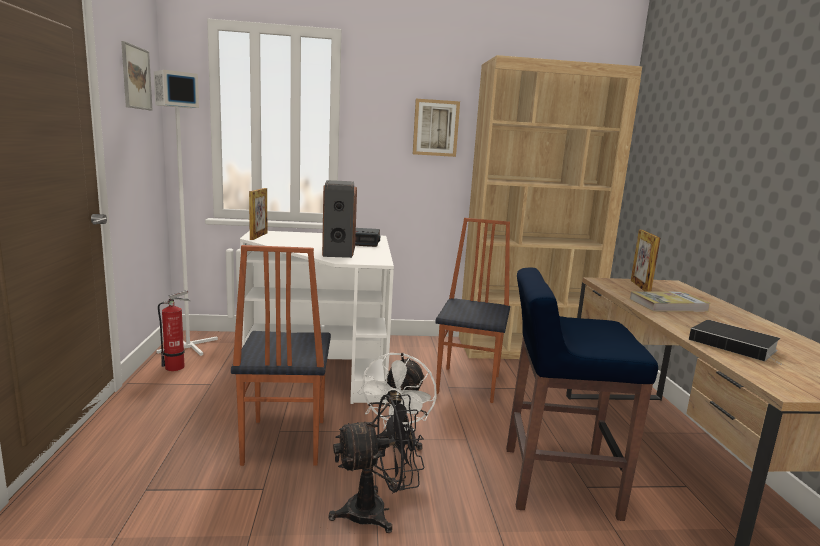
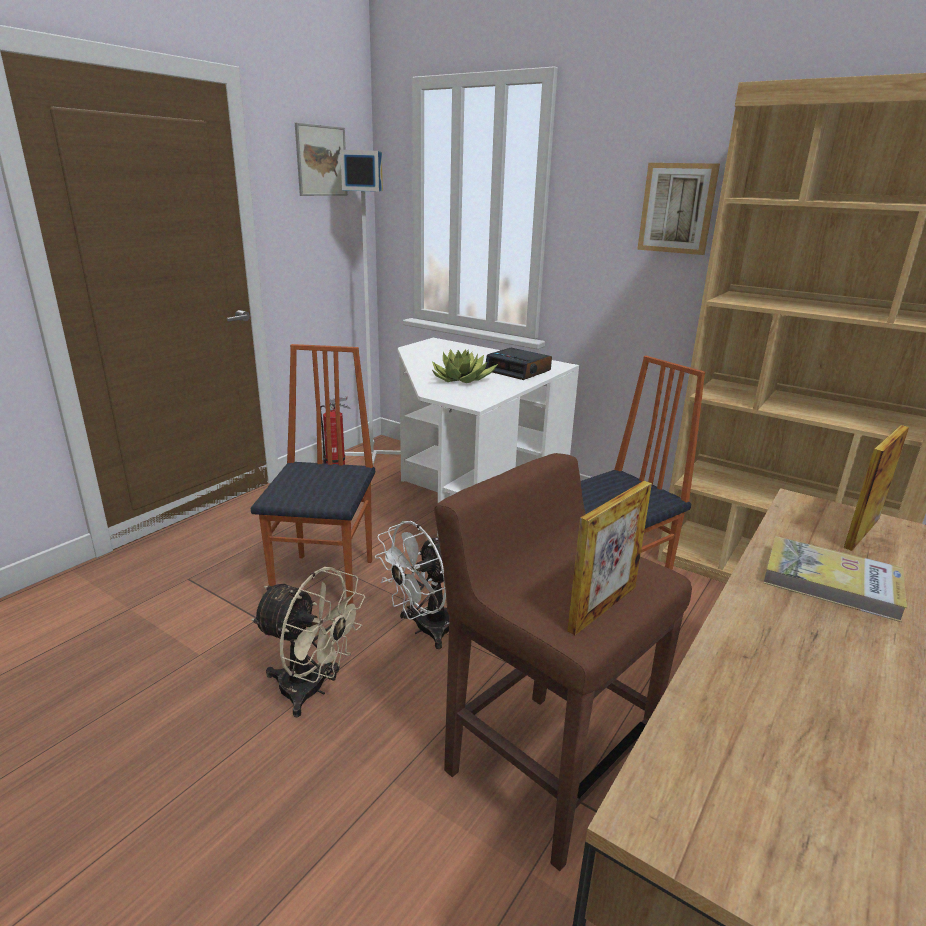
camera: 40 degrees right, 10 degrees up
chair [231,245,331,466] -> chair turned 150 degrees clockwise [250,344,375,605]
picture frame [249,188,267,240] -> picture frame moved to [567,481,652,635]
speaker [322,180,357,258] -> potted plant [432,349,499,383]
black fan [328,394,425,533] -> beige fan [251,567,365,717]
blue stool [506,267,658,521] -> brown stool [434,453,692,871]
book [689,320,783,365] -> none

